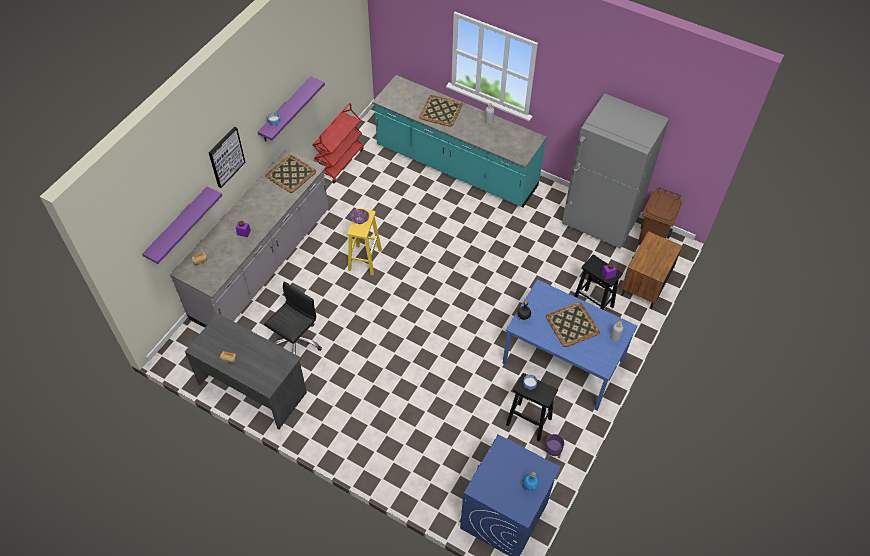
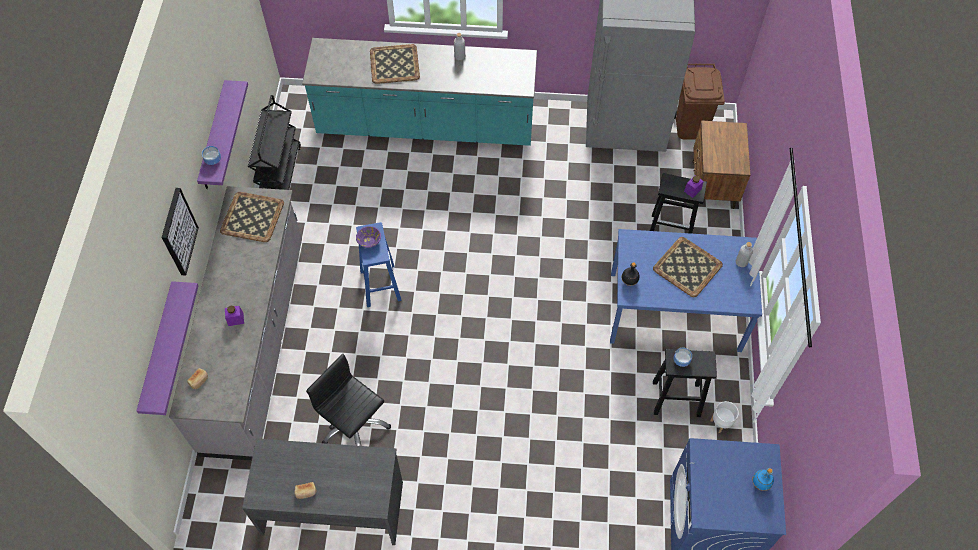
camera: 25 degrees left, 5 degrees up
black office chair [264,281,322,355] -> black office chair turned 60 degrees counterclockwise [306,354,391,446]
red cart [313,103,364,183] -> black cart [248,95,301,190]
yellow stool [347,208,382,275] -> blue stool [356,222,402,307]
purple planter [545,434,564,459] -> white planter [710,401,739,433]

